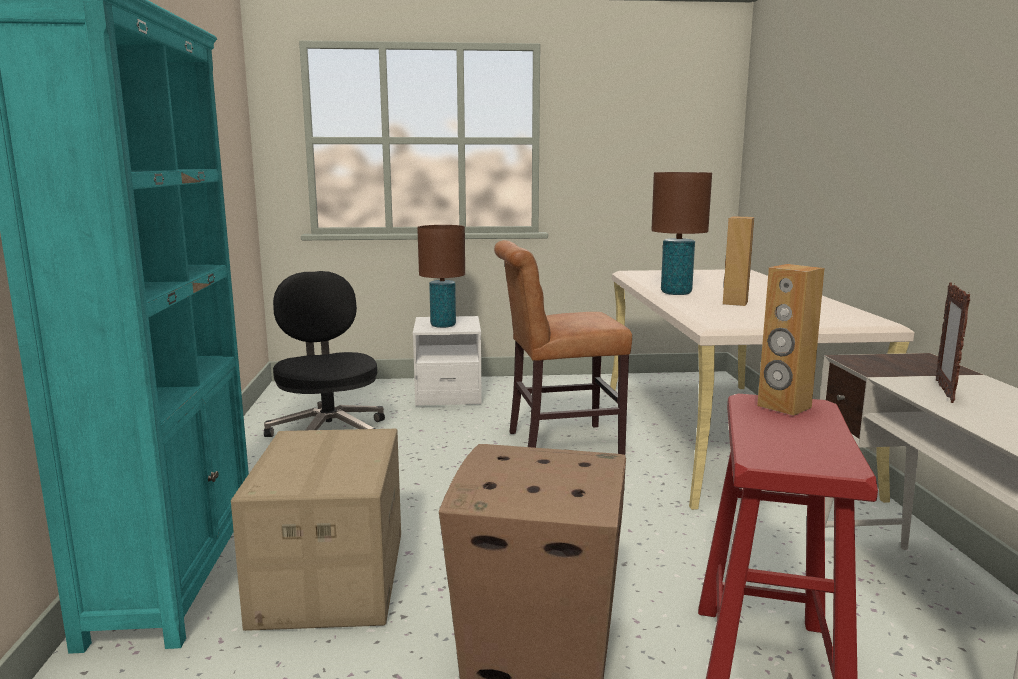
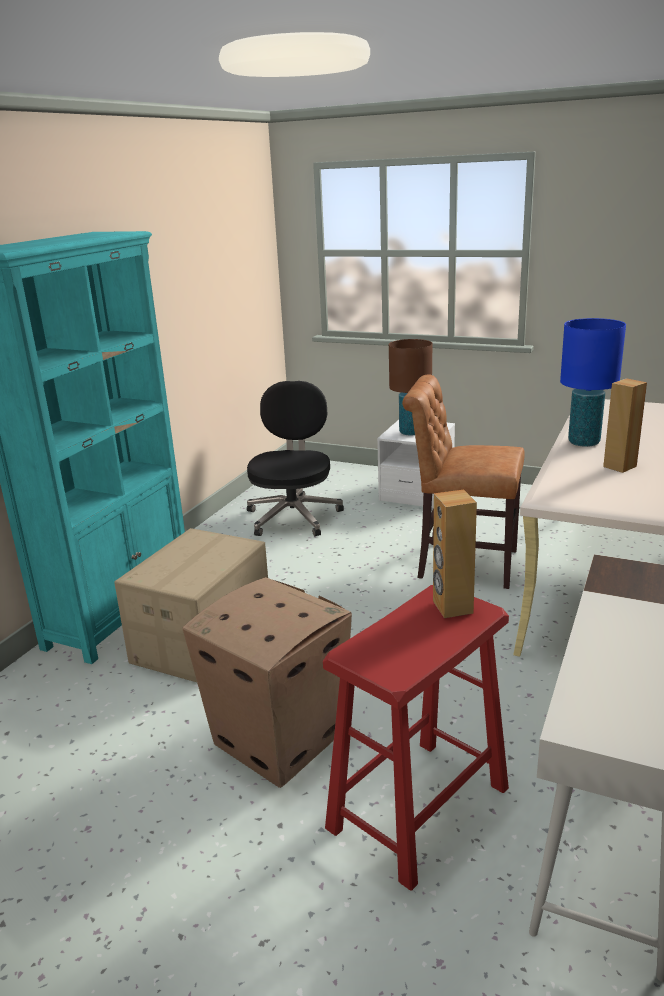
camera: 30 degrees right, 10 degrees up
brown table lamp [651,172,712,295] -> blue table lamp [560,318,626,447]
picture frame [936,283,970,403] -> none

